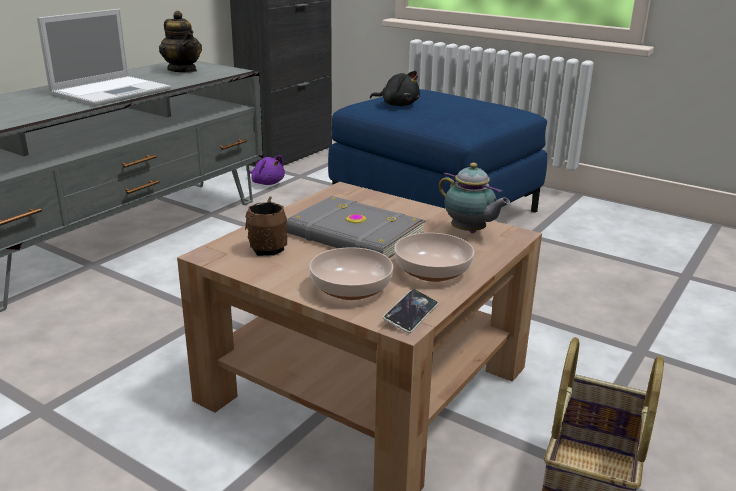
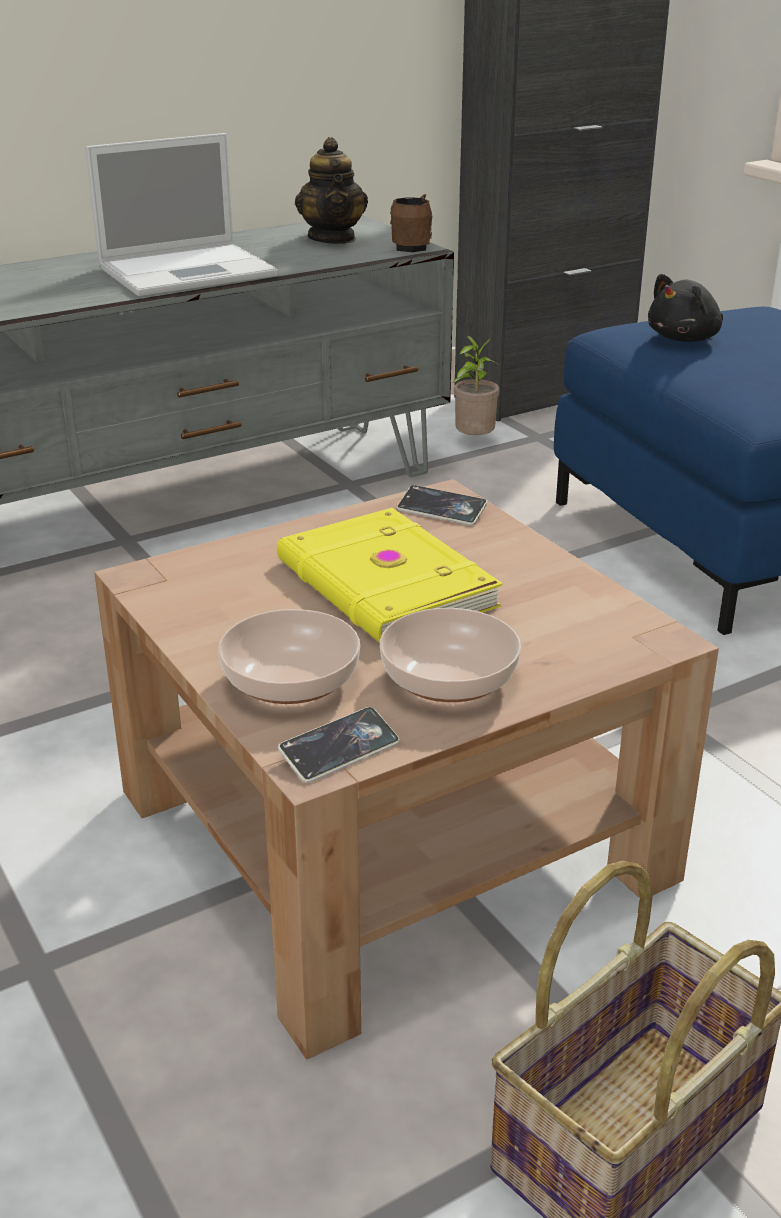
camera: 25 degrees right, 5 degrees up
brown mug [245,196,287,256] -> brown mug moved to [390,194,432,252]
purple plush toy [250,155,285,185] -> potted plant [452,336,500,435]
grey book [287,196,426,258] -> yellow book [277,508,503,643]
black plush toy [370,71,420,106] -> black plush toy turned 90 degrees clockwise [648,274,723,342]
teapot [439,163,510,233] -> none
none -> phone [397,485,487,525]

